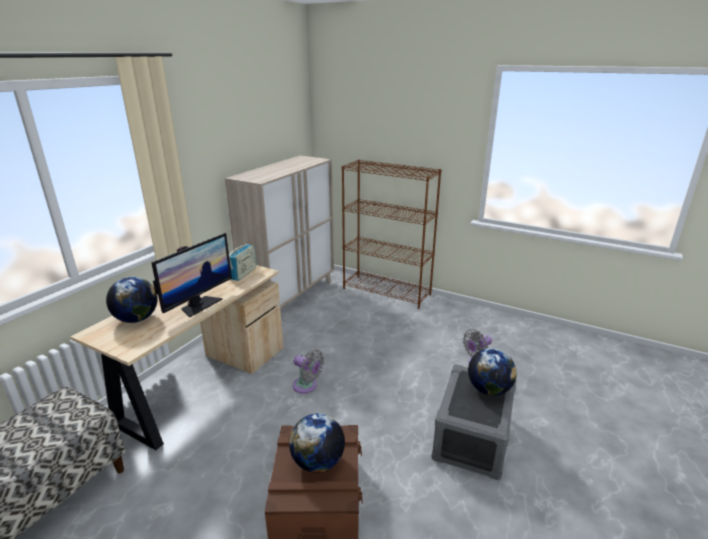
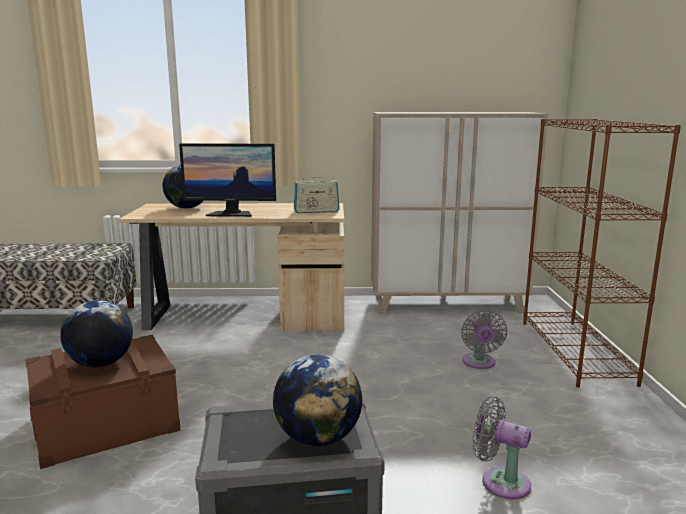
camera: 60 degrees right, 10 degrees down
grey fan [293,350,324,394] -> grey fan moved to [461,310,507,369]

